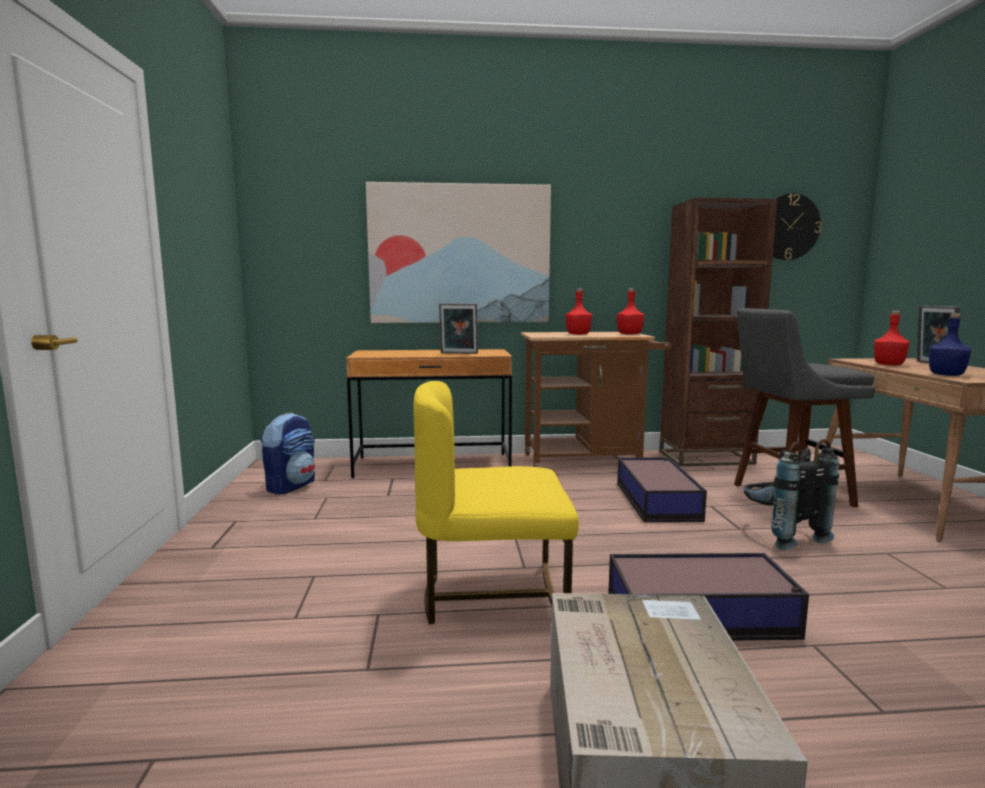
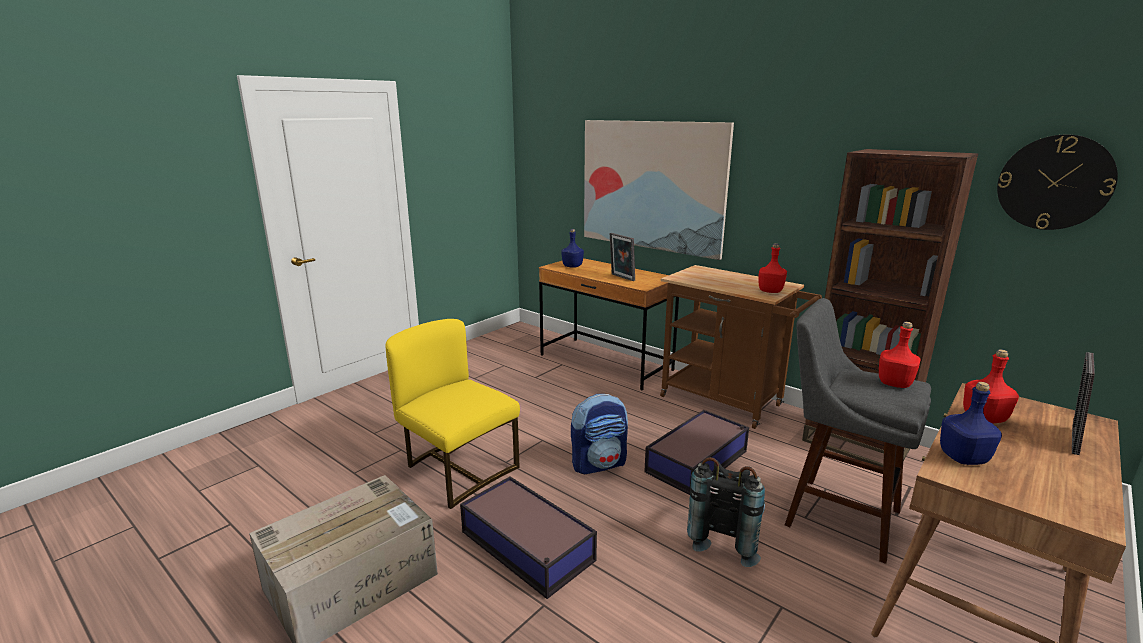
camera: 45 degrees right, 10 degrees up
backpack [261,413,315,495] -> backpack moved to [571,394,628,474]
red bottle [566,288,592,335] -> red bottle moved to [879,322,920,388]
none -> blue bottle [561,229,584,268]

